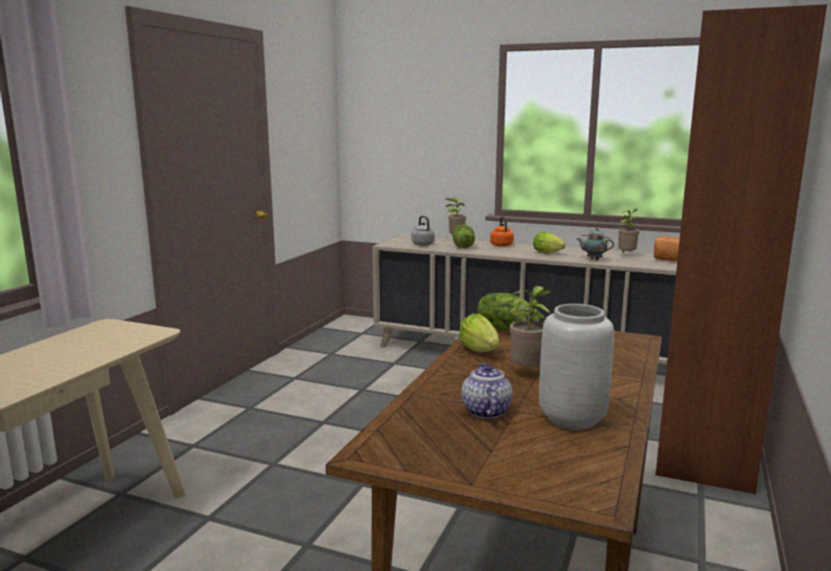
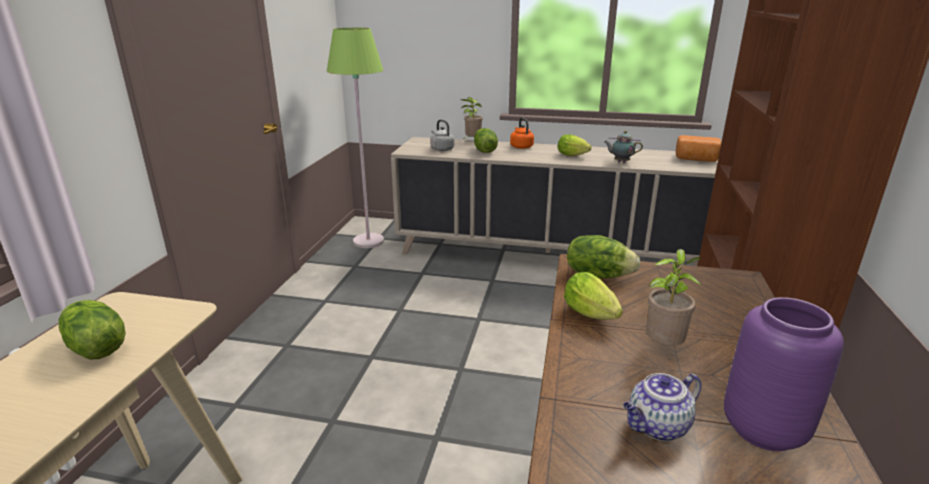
camera: 10 degrees left, 10 degrees up
teapot [461,363,513,419] -> teapot turned 105 degrees counterclockwise [623,373,702,441]
grey vase [539,304,614,430] -> purple vase [724,297,844,451]
potted plant [618,209,640,253] -> none
none -> lettuce [59,300,125,360]
none -> green floor lamp [327,27,384,248]

